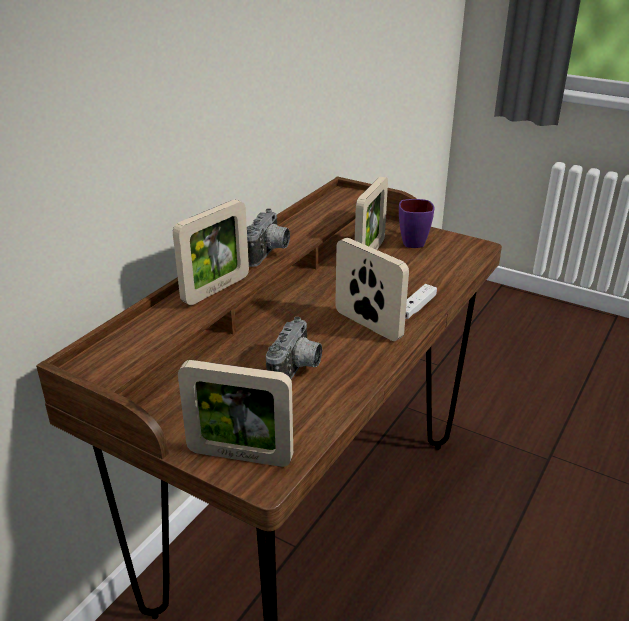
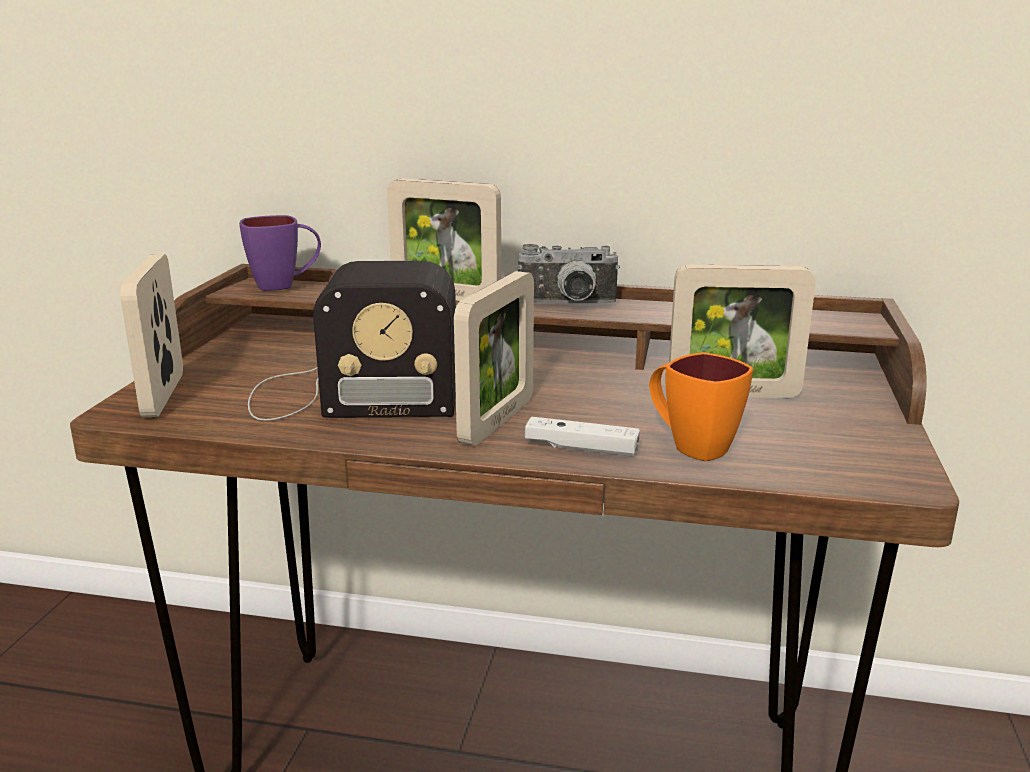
camera: 70 degrees right, 10 degrees down
camera [266,317,322,379] -> radio [248,261,456,421]
purple mug [399,199,434,248] -> purple mug moved to [239,215,321,291]
none -> orange mug [649,352,753,461]

